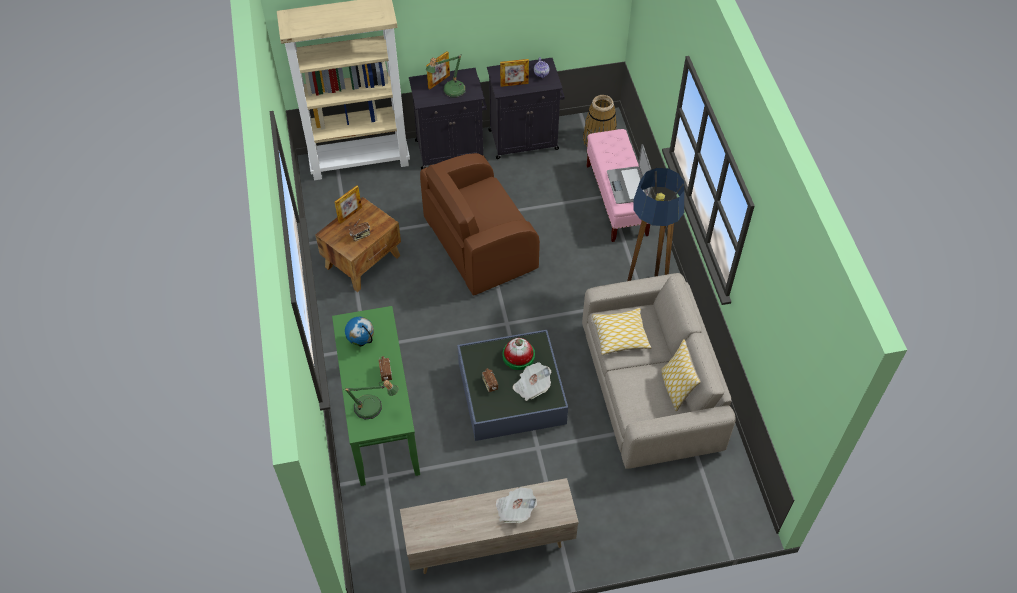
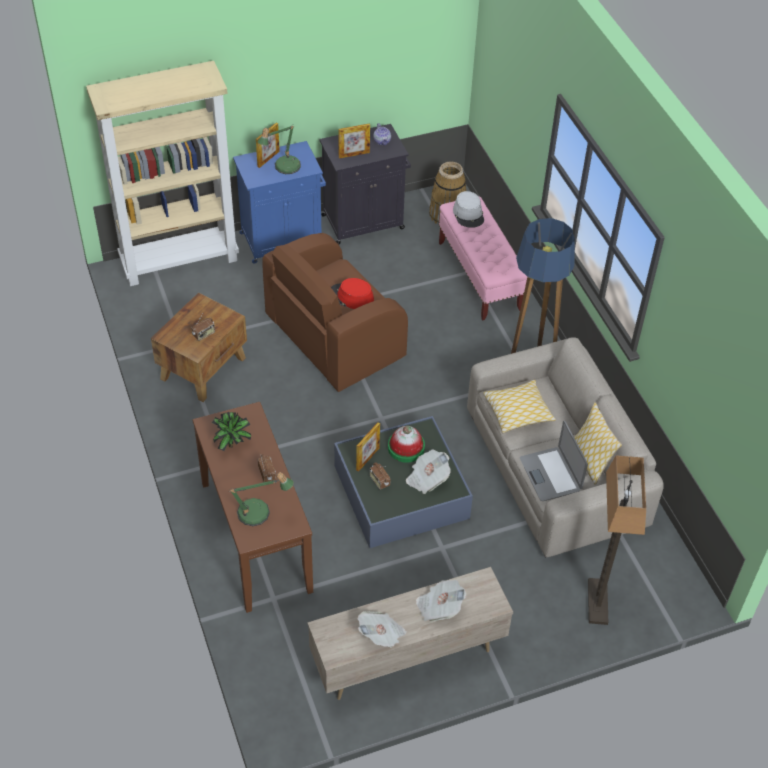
camera: 10 degrees left, 5 degrees down
green console table [332,306,420,486] -> brown console table [193,402,313,613]
picture frame [335,185,362,224] -> picture frame moved to [356,422,380,472]
globe [345,317,374,346] -> potted plant [212,412,251,451]
black cabinet [409,68,487,169] -> blue cabinet [233,141,326,264]
laptop [607,144,652,204] -> laptop moved to [520,421,588,501]
none -> red hat [331,278,374,309]
none -> newspaper [358,611,407,648]
none -> grey hat [453,191,484,228]
none -> floor lamp [588,455,646,625]

